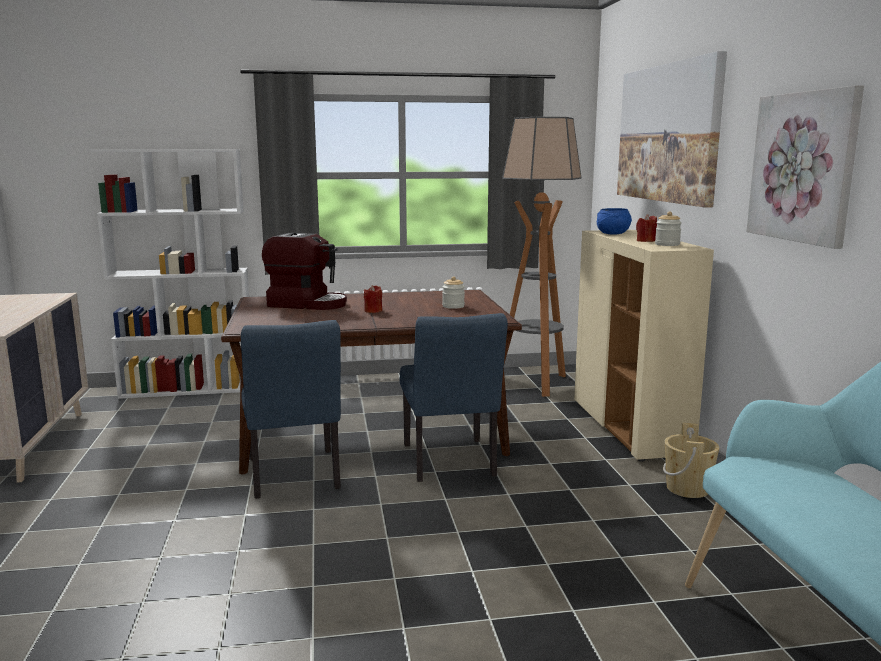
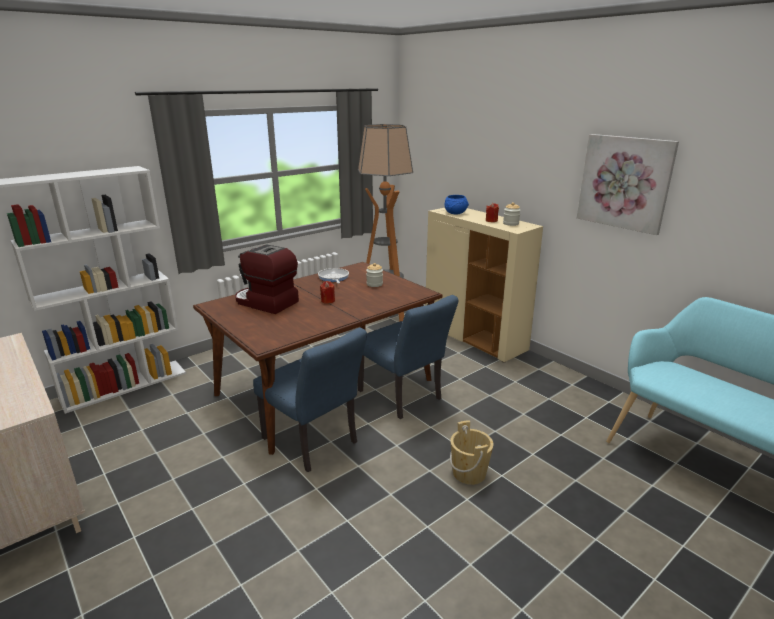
camera: 30 degrees left, 10 degrees up
coffee machine [262,233,347,310] -> coffee machine turned 135 degrees counterclockwise [235,244,299,314]
picture [617,51,727,208] -> none
beige bucket [663,423,720,498] -> beige bucket moved to [450,420,493,485]
none -> frying pan [318,268,349,283]

